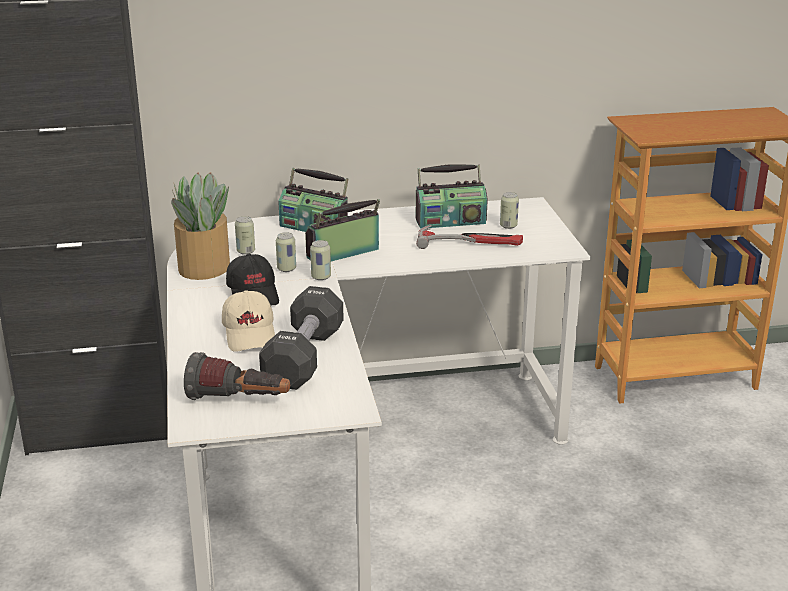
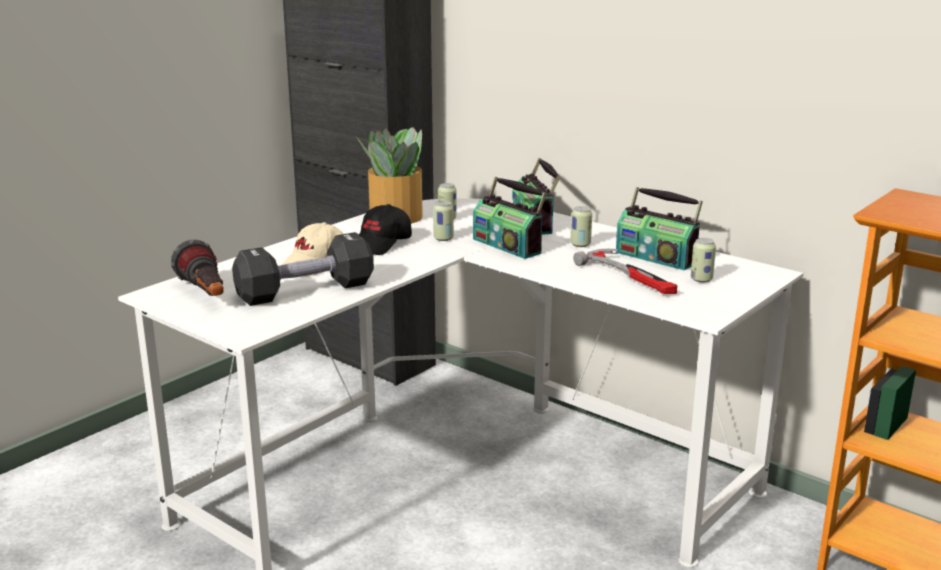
camera: 50 degrees right, 5 degrees down
radio [305,199,380,261] -> radio turned 150 degrees counterclockwise [473,177,547,259]
can [310,240,331,280] -> can moved to [570,206,592,247]

